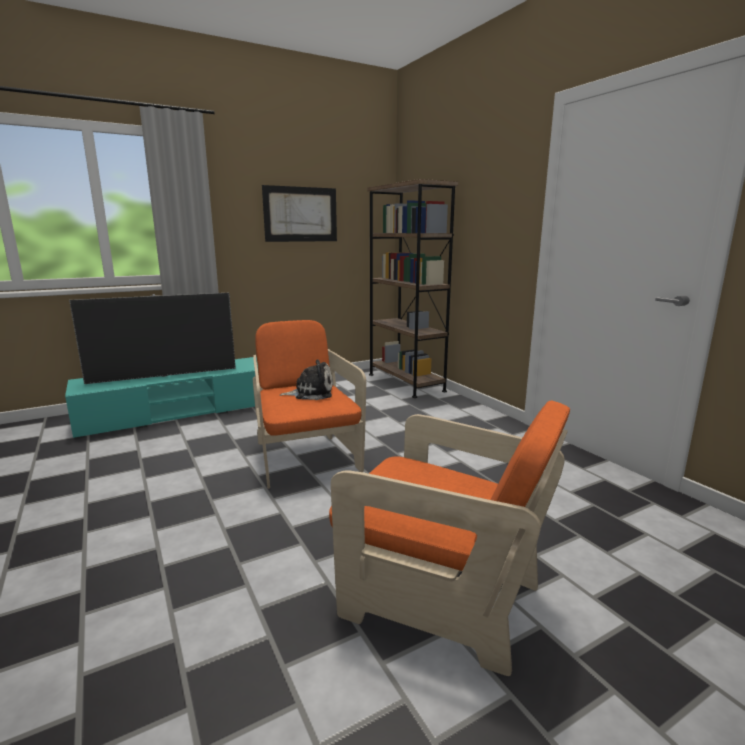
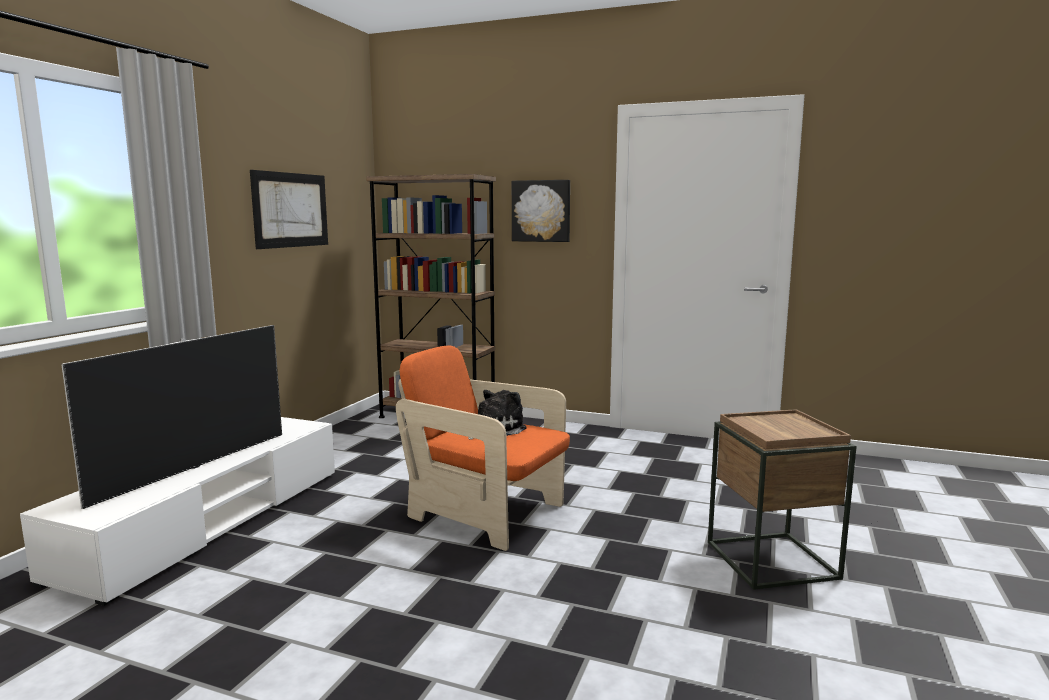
camera: 40 degrees left, 5 degrees down
turquoise tv stand [65,357,259,439] -> white tv stand [20,417,335,606]
orange armchair [329,400,570,676] -> brown side table [708,409,857,590]
none -> picture [512,180,570,242]

